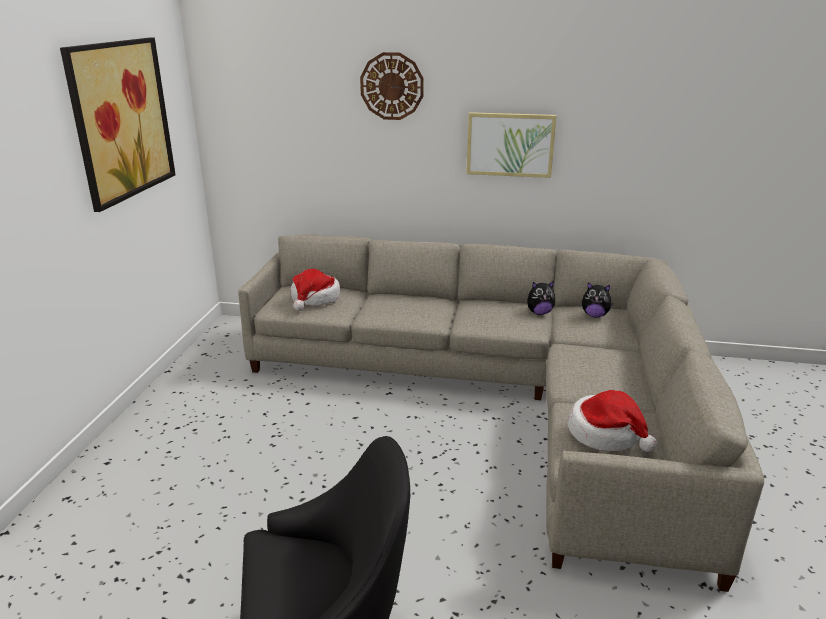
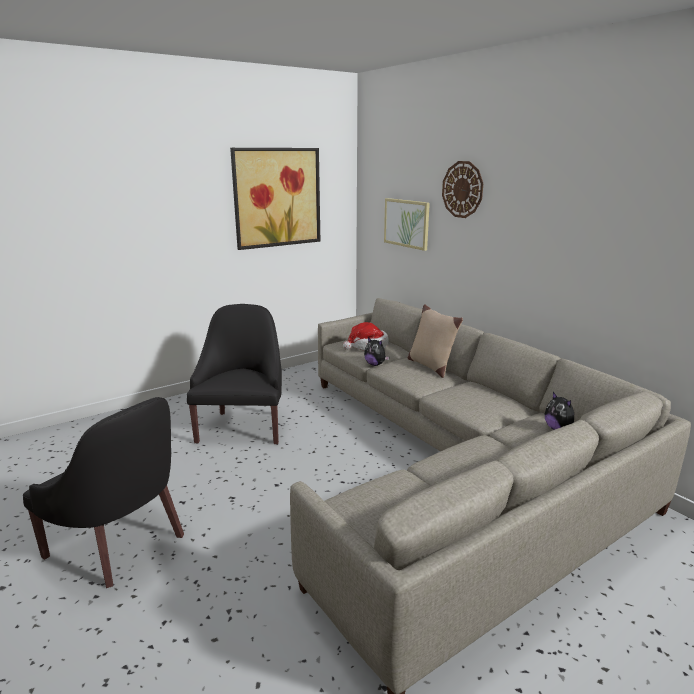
camera: 45 degrees right, 5 degrees down
picture [466,112,556,178] -> picture moved to [384,198,430,251]
plush toy [527,281,555,315] -> plush toy moved to [364,337,390,366]
hat [568,390,657,452] -> none
none -> black armchair [187,304,282,444]
none -> beige pillow [408,304,463,378]

